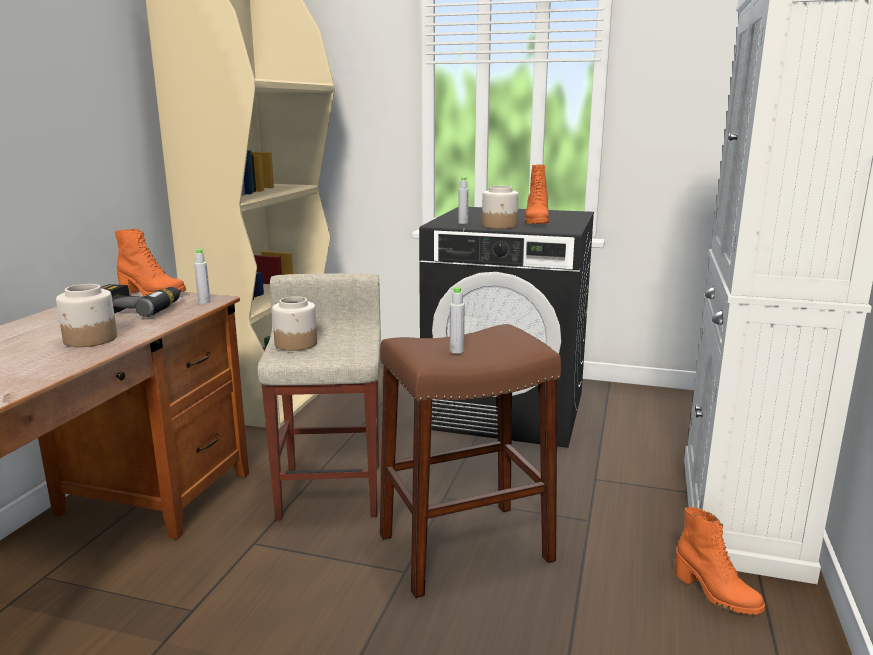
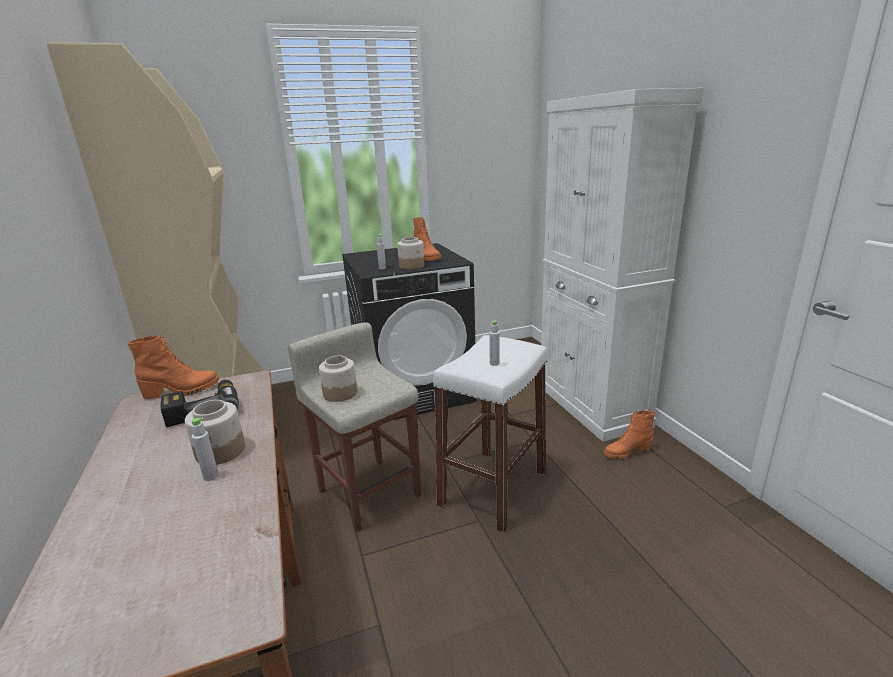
camera: 35 degrees left, 5 degrees up
grey bottle [194,249,211,304] -> grey bottle moved to [191,418,219,481]
brown stool [380,324,561,598] -> white stool [433,335,547,533]
orange boot [675,507,765,615] -> orange boot turned 150 degrees clockwise [604,410,655,459]

